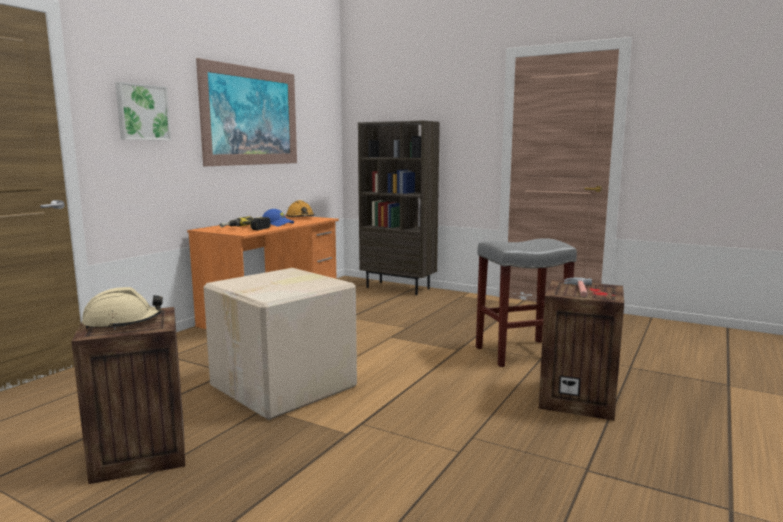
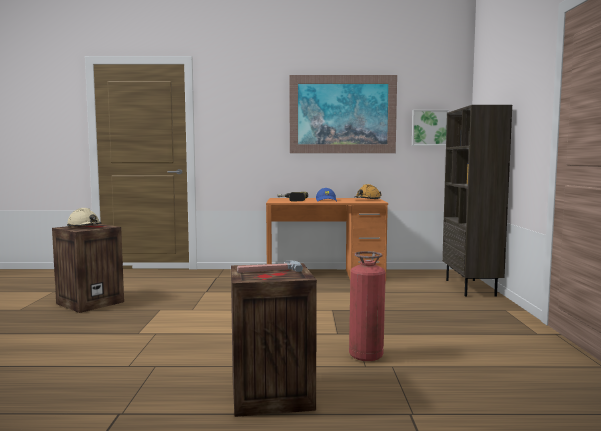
camera: 60 degrees right, 5 degrees down
picture [115,82,171,140] -> picture moved to [412,110,449,146]
cardboard box [203,268,357,420] -> none
grey stool [476,238,577,367] -> fire extinguisher [349,251,386,361]

